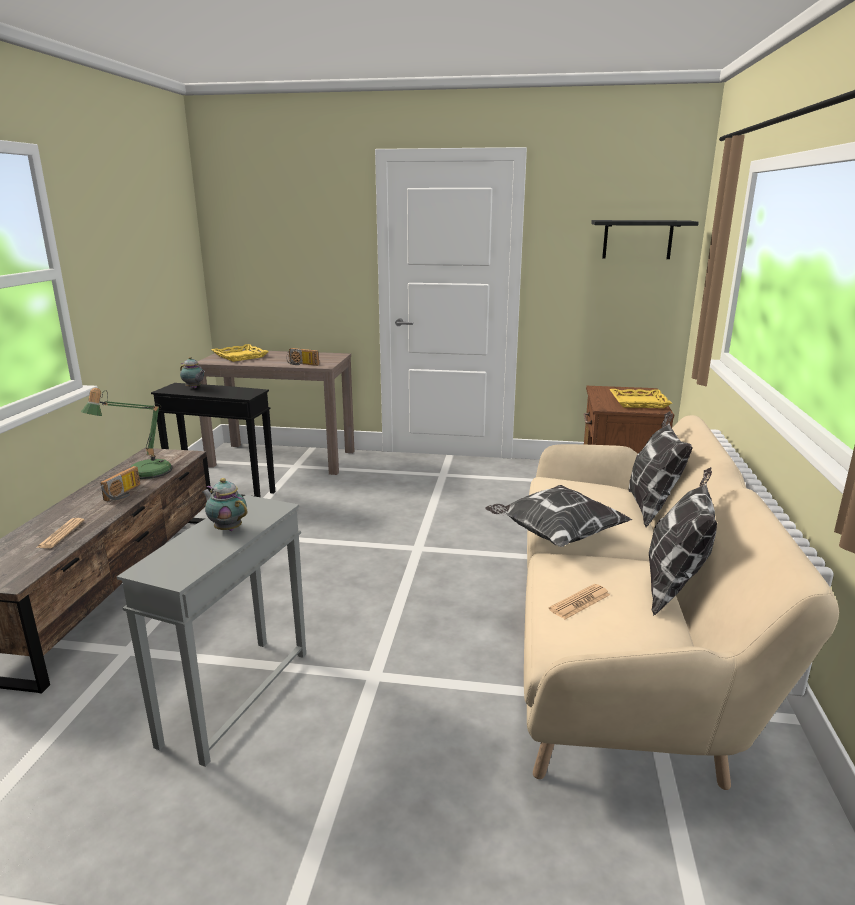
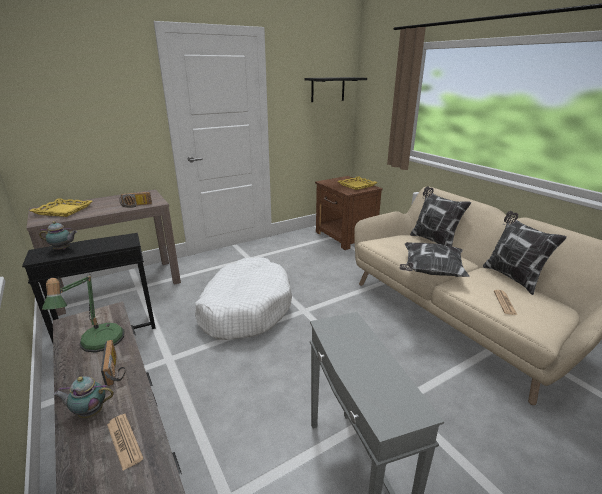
camera: 40 degrees left, 5 degrees up
teapot [202,478,247,531] -> teapot moved to [53,376,114,418]
none -> white dog bed [195,257,292,340]

